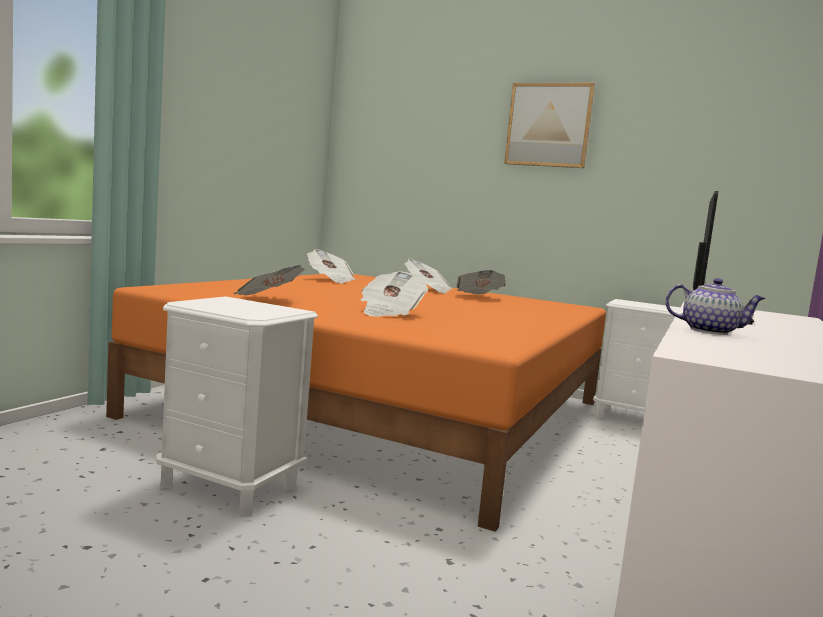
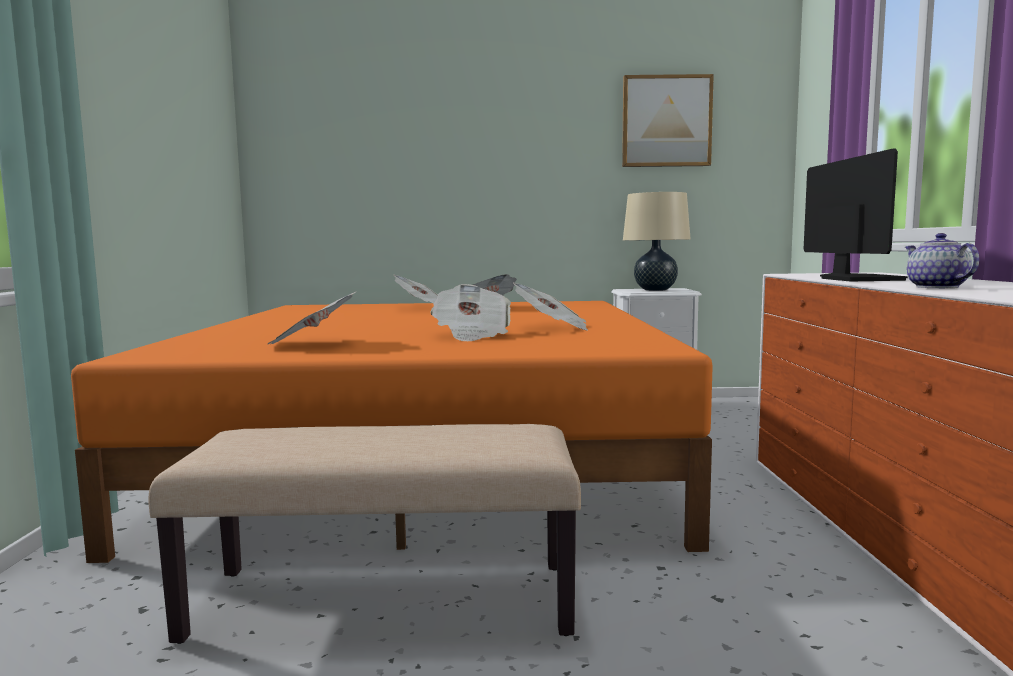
camera: 25 degrees left, 0 degrees up
white nightstand [156,296,318,516] -> beige bench [149,424,581,644]
newspaper [307,249,355,284] -> newspaper moved to [513,283,588,331]
picture [504,83,595,168] -> picture moved to [622,74,714,167]
teapot [665,278,766,335] -> teapot turned 90 degrees counterclockwise [905,233,979,288]
none -> beige table lamp [623,192,691,291]

